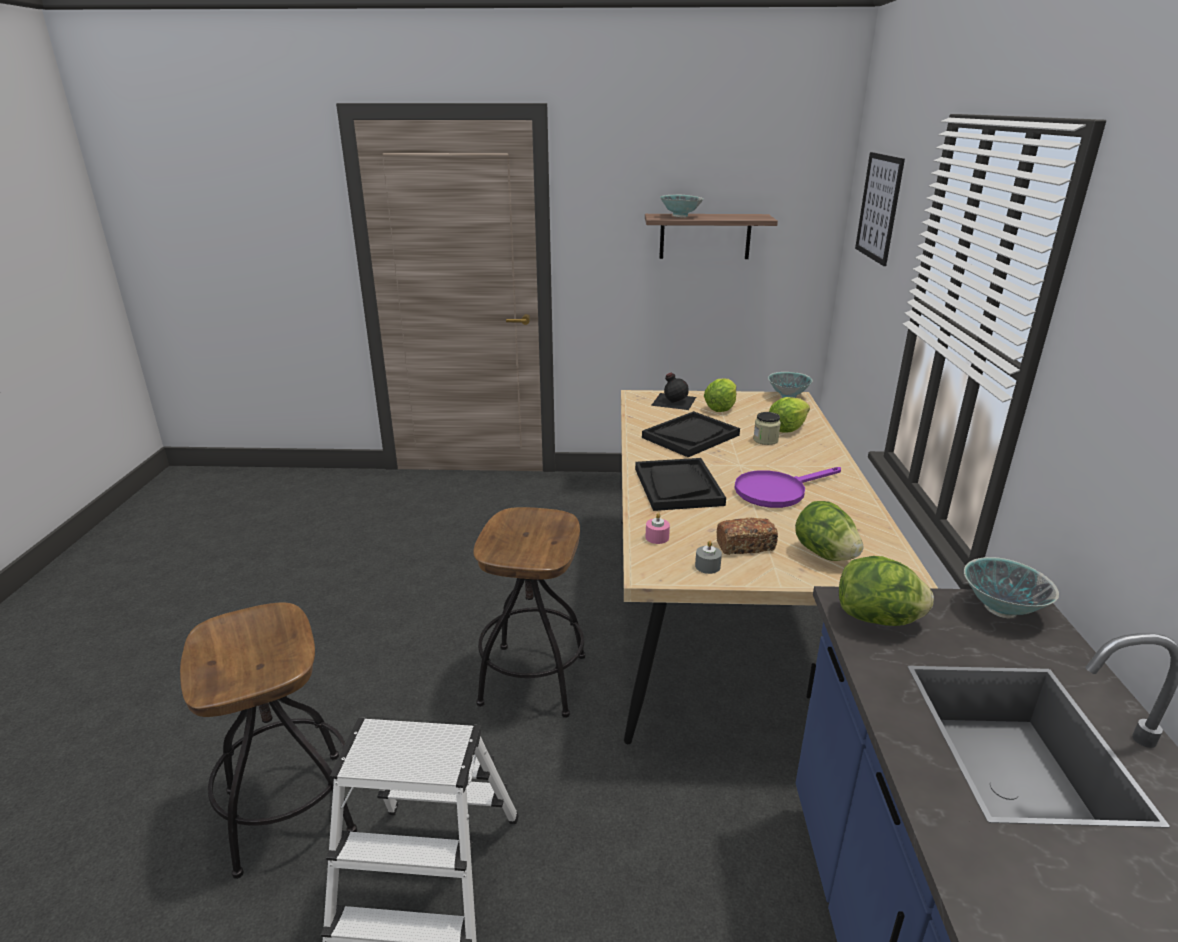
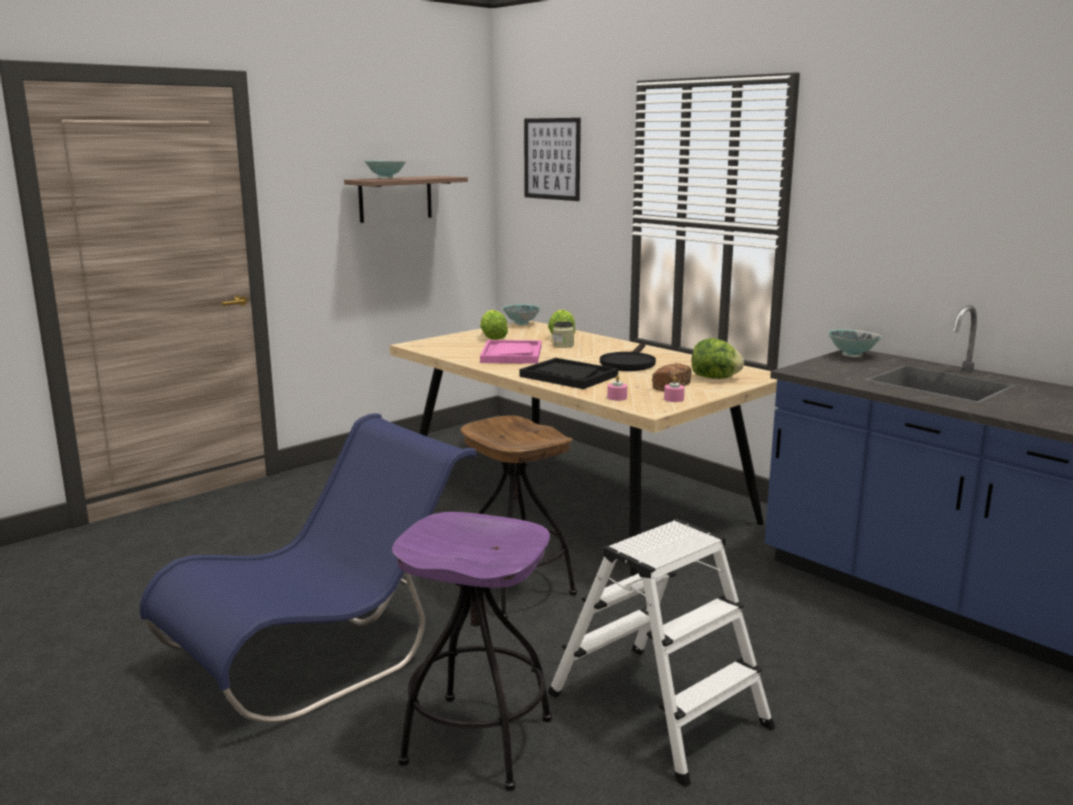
camera: 45 degrees left, 10 degrees down
brown stool [180,602,357,879] -> purple stool [392,512,552,791]
black tray [642,411,740,457] -> pink tray [480,340,541,364]
black bottle [651,372,696,410] -> none
grey candle [695,541,722,574] -> pink candle [664,376,685,402]
purple frying pan [734,467,841,508] -> black frying pan [600,343,656,371]
lettuce [839,556,934,626] -> none
none -> blue chair [140,413,477,723]

